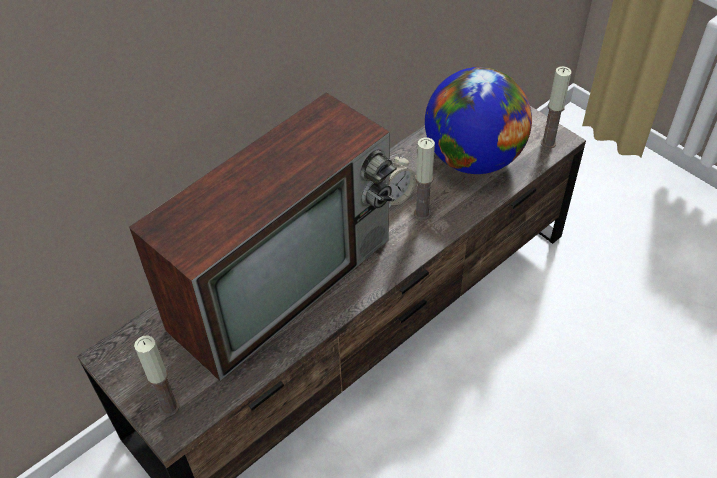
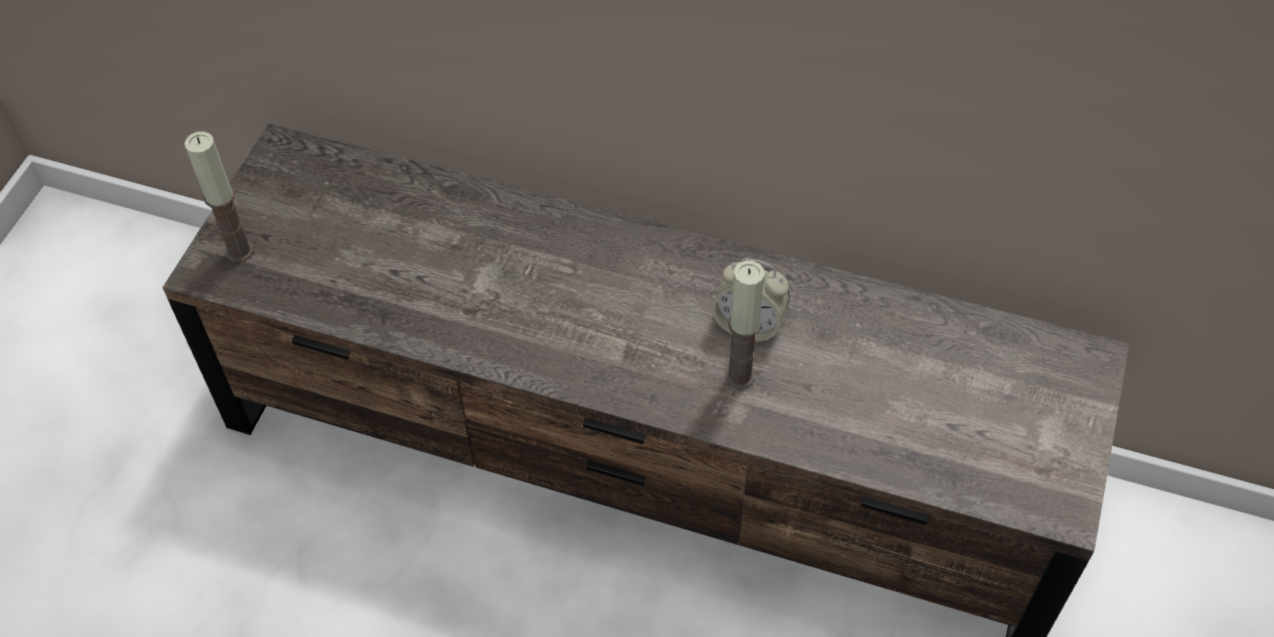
camera: 60 degrees right, 5 degrees up
television [129,92,397,381] -> none
globe [425,67,532,174] -> none
candle [541,66,572,149] -> none

